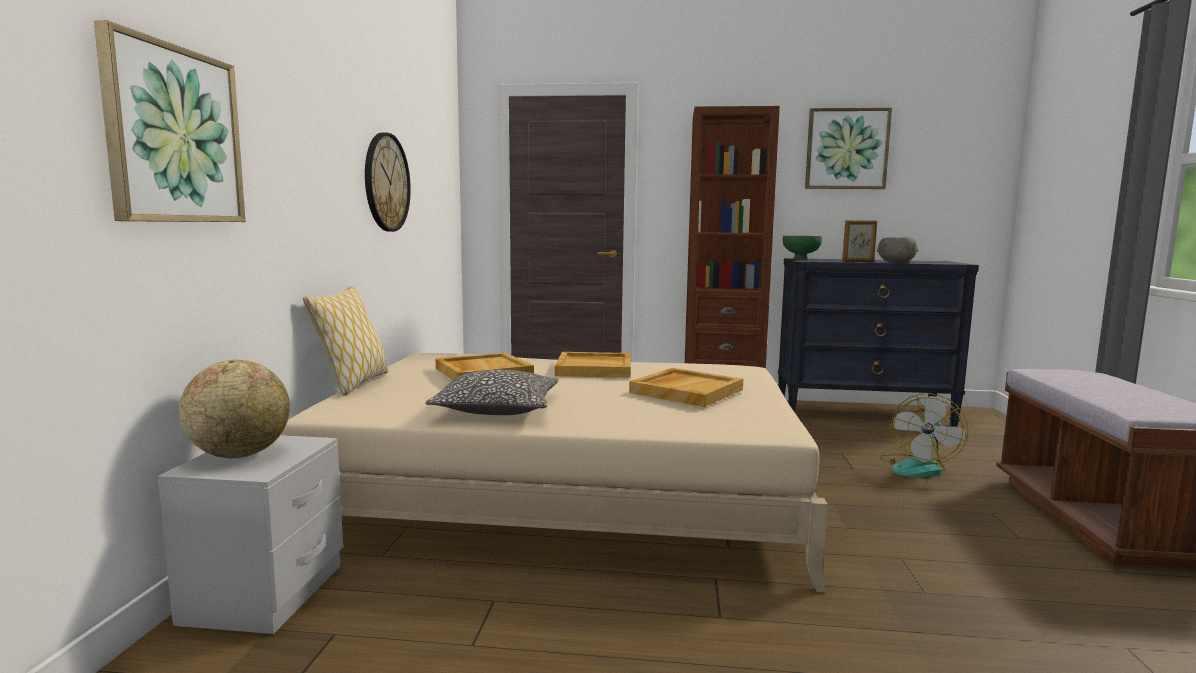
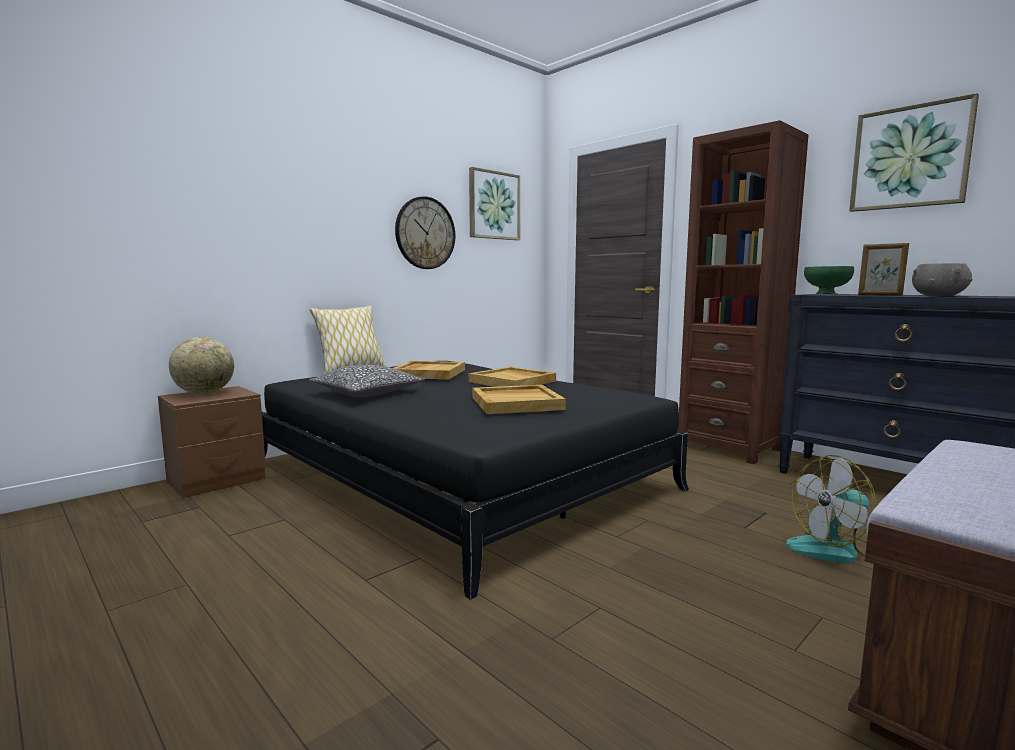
camera: 40 degrees right, 0 degrees up
picture [94,20,245,222] -> picture moved to [469,167,520,240]
grey nightstand [158,435,343,634] -> brown nightstand [158,386,266,498]
beige bed [281,353,828,593] -> black bed [262,361,689,600]

